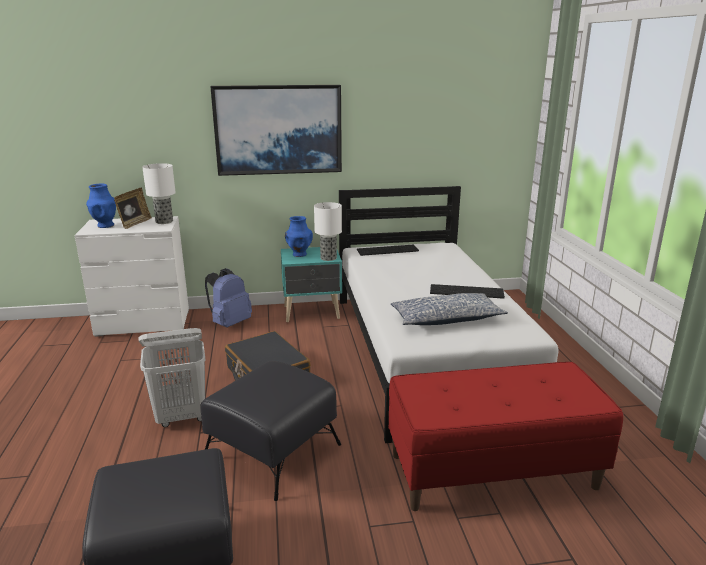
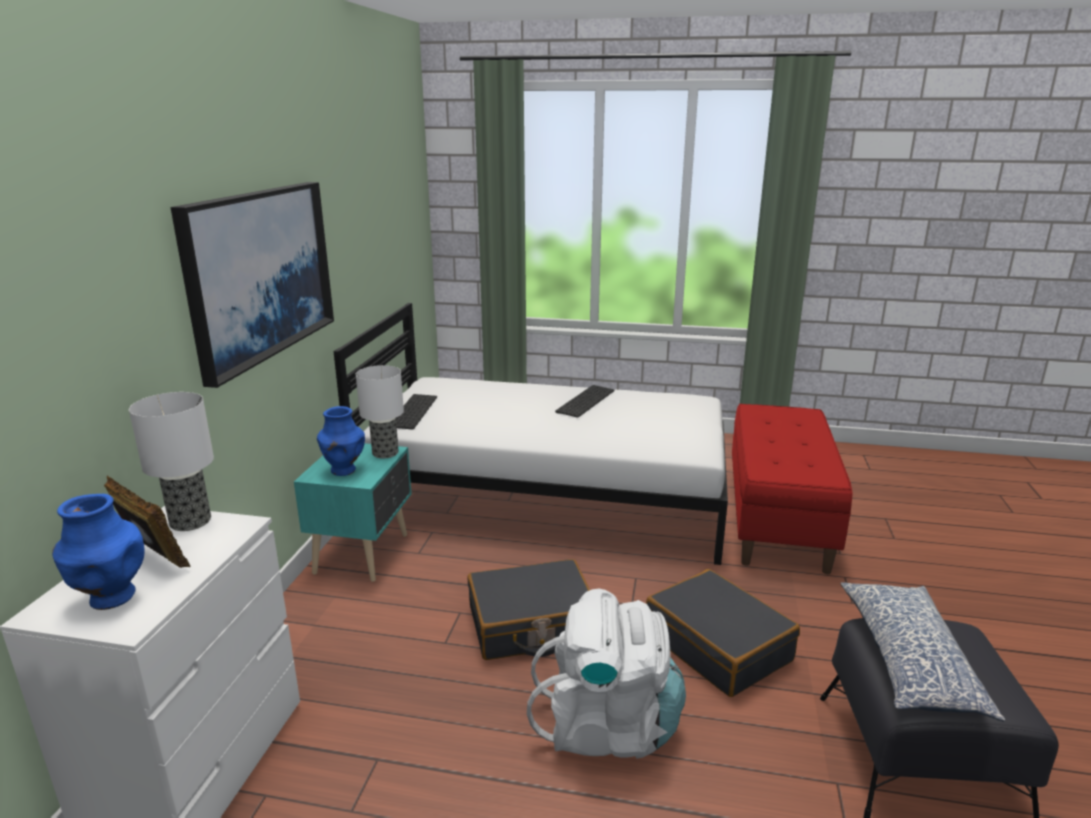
camera: 70 degrees left, 0 degrees up
white laundry basket [138,328,206,427] -> white backpack [527,589,686,759]
black ottoman [200,361,341,501] -> black suitcase [646,569,800,697]
blue backpack [205,268,252,328] -> none
pillow [391,293,508,325] -> pillow moved to [840,582,1005,722]

